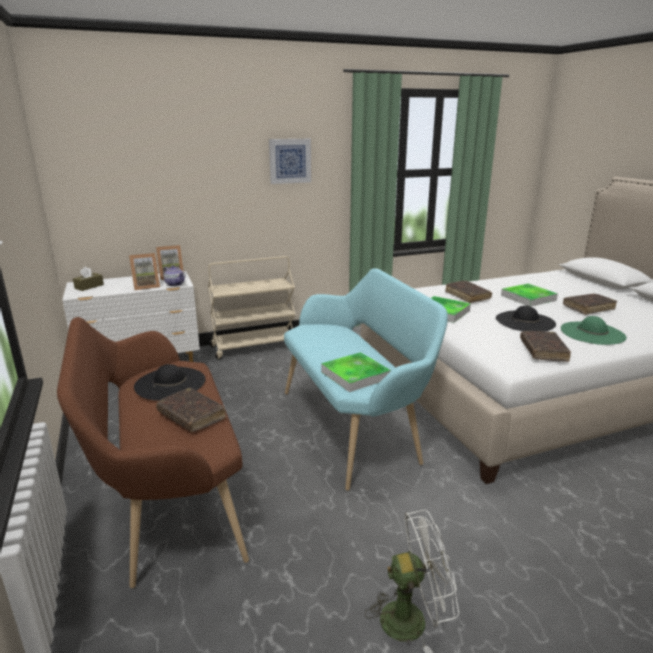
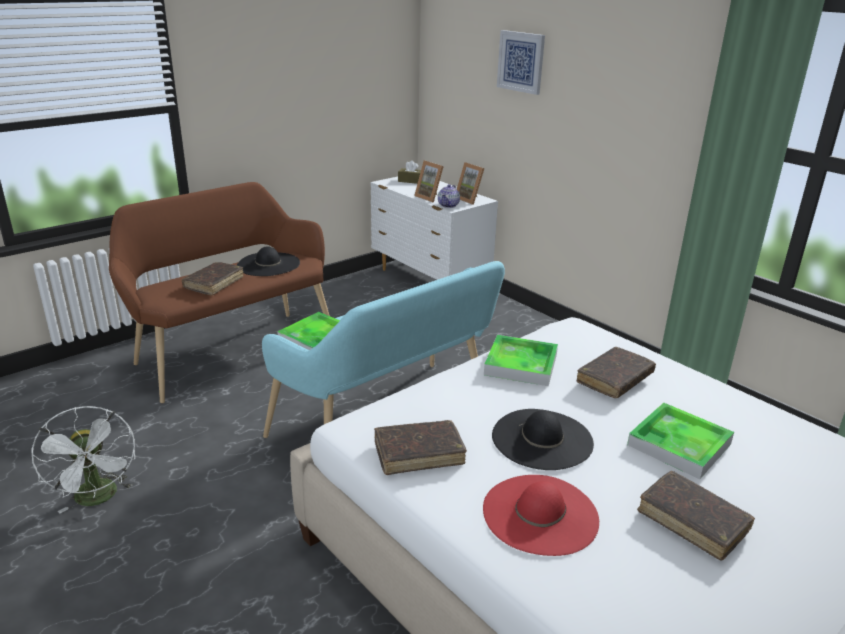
camera: 70 degrees right, 5 degrees up
beige cart [208,256,295,360] -> none
picture [269,139,311,184] -> picture moved to [497,30,545,95]
green hat [561,316,627,345] -> red hat [483,475,599,556]

